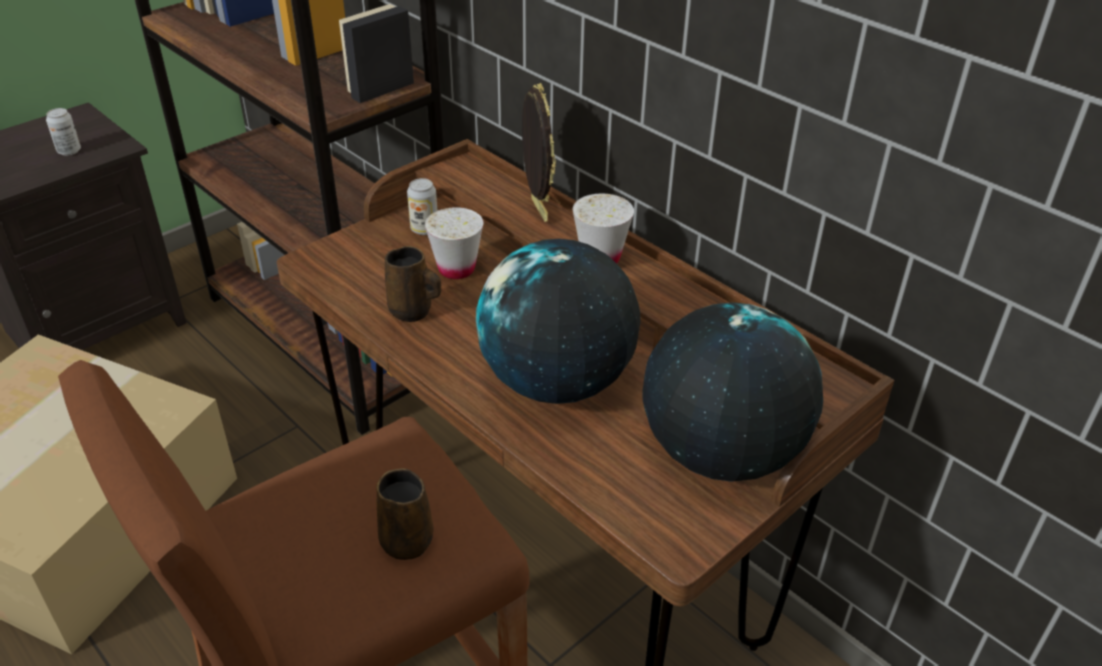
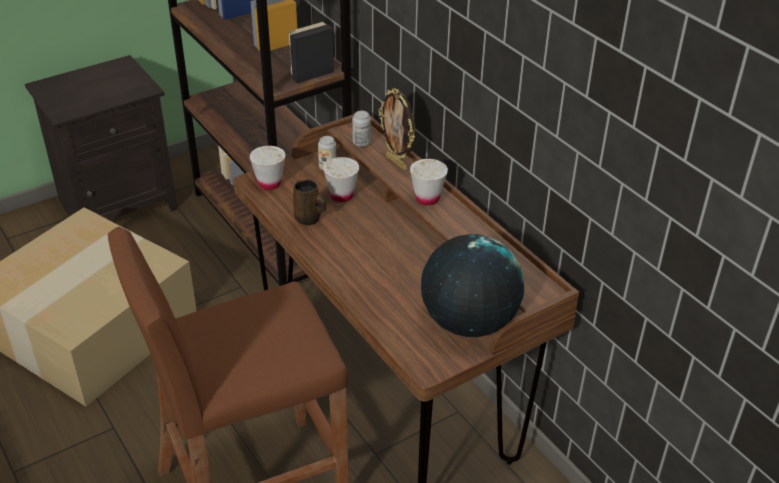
camera: 10 degrees right, 0 degrees up
can [46,108,81,156] -> can moved to [352,111,371,147]
brown mug [376,468,434,560] -> none
globe [476,239,640,404] -> none
picture frame [522,83,556,222] -> picture frame turned 150 degrees clockwise [379,88,415,171]
none -> white cup [249,146,285,190]

